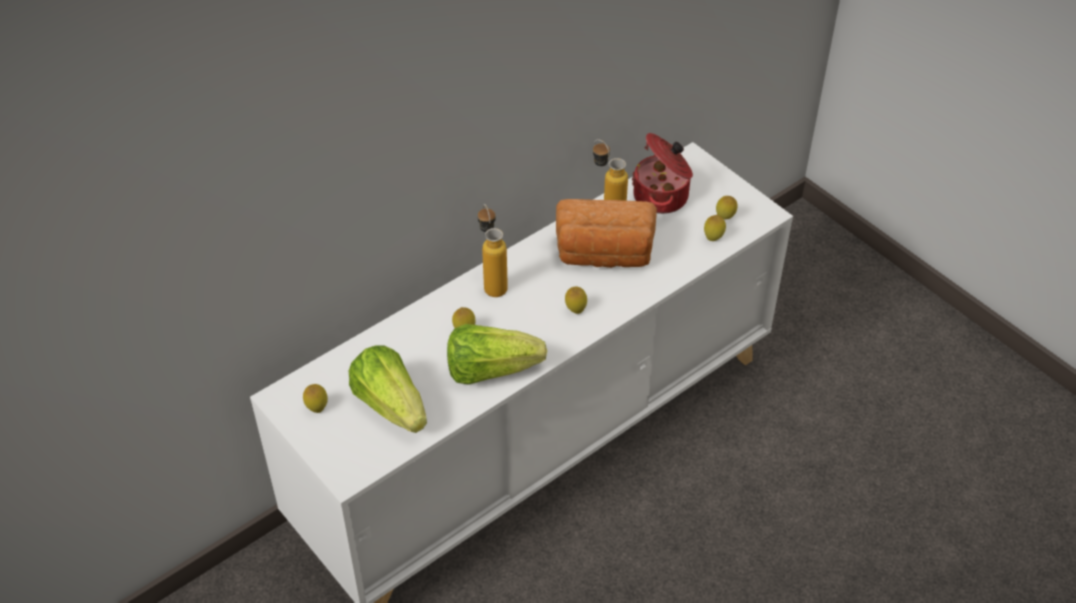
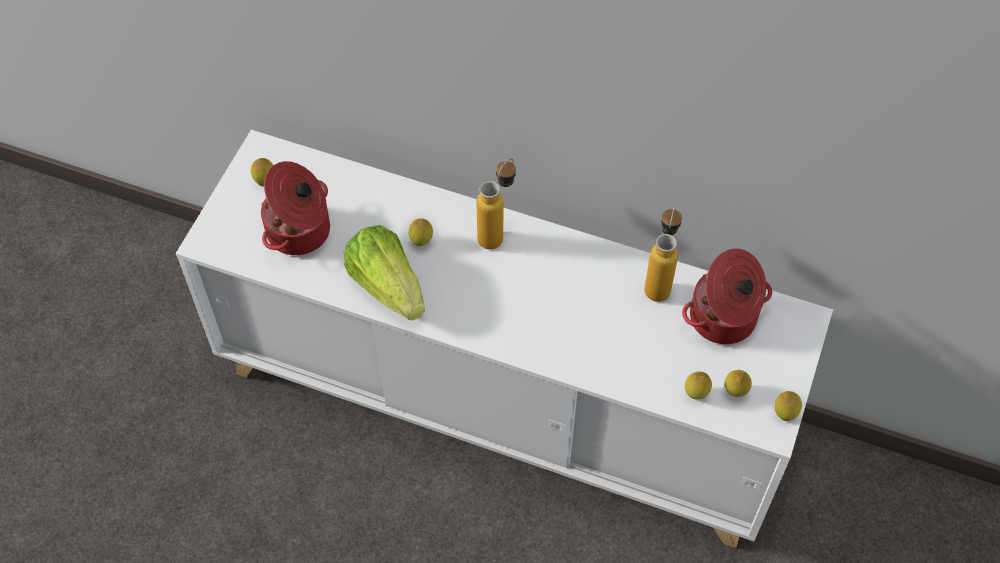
camera: 60 degrees right, 10 degrees up
lettuce [348,345,427,433] -> cooking pot [261,161,330,255]
bread [556,199,657,268] -> none
lemon [565,287,587,314] -> lemon moved to [774,391,802,421]

